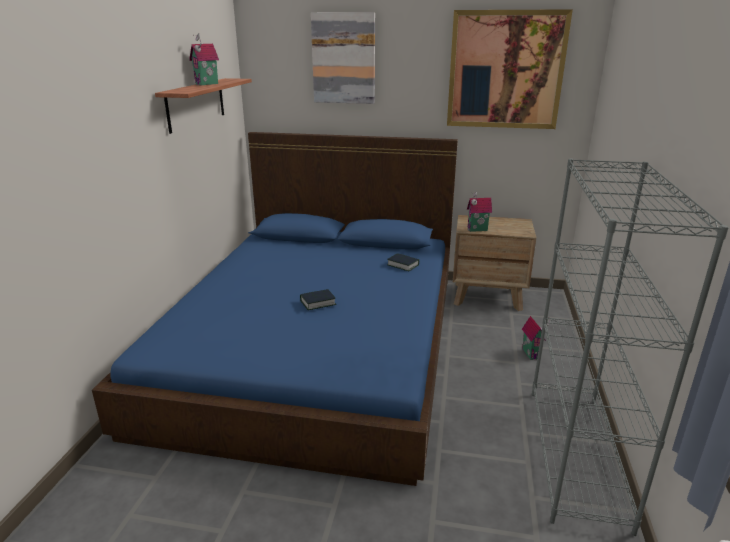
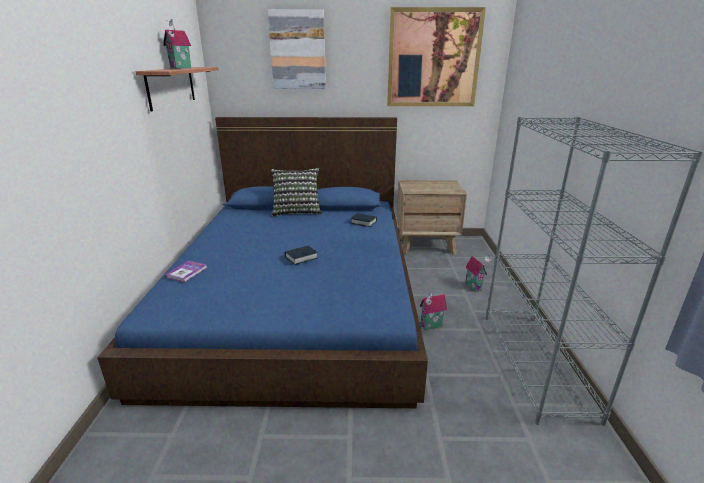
camera: 10 degrees left, 0 degrees up
toy house [467,192,492,232] -> toy house moved to [419,292,447,330]
none -> book [165,261,207,282]
none -> pillow [271,168,322,216]

